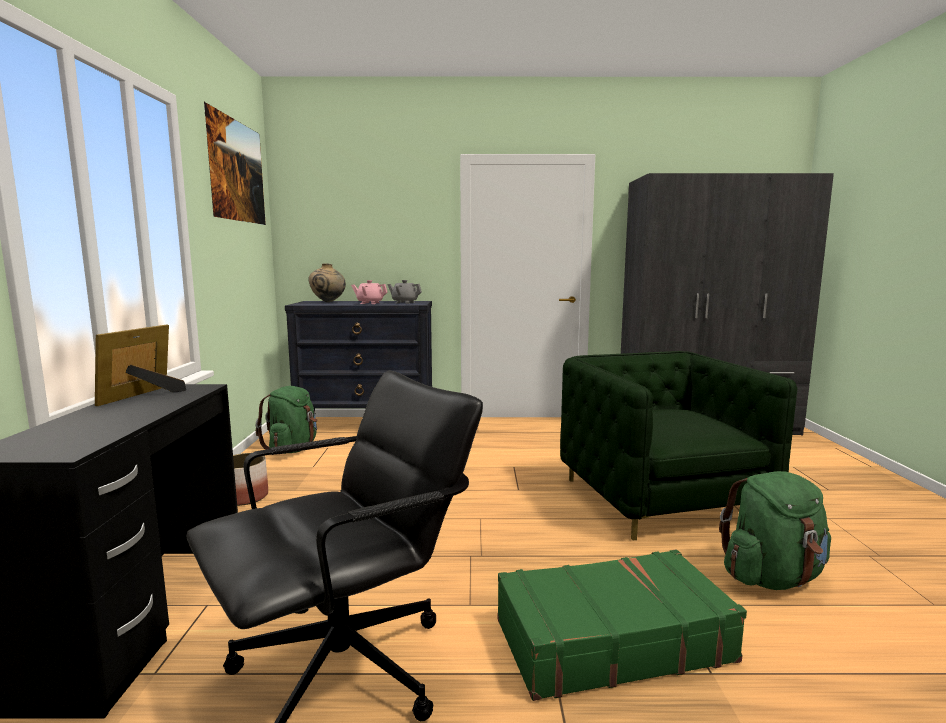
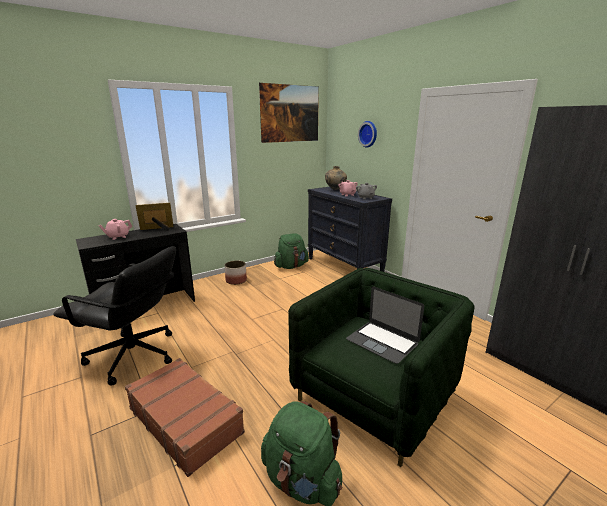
camera: 55 degrees right, 10 degrees up
green suitcase [498,550,747,701] -> brown suitcase [125,358,245,477]
none -> pink teapot [98,219,132,240]
none -> laptop [346,287,424,364]
none -> wall clock [358,121,377,148]

